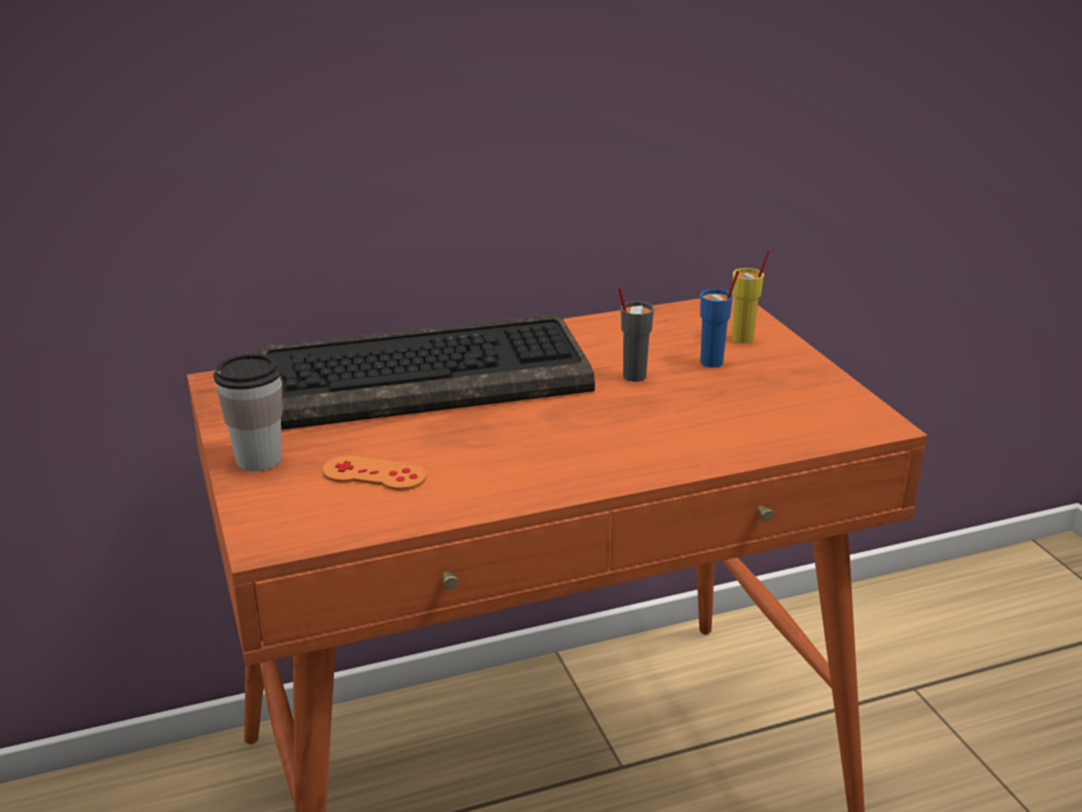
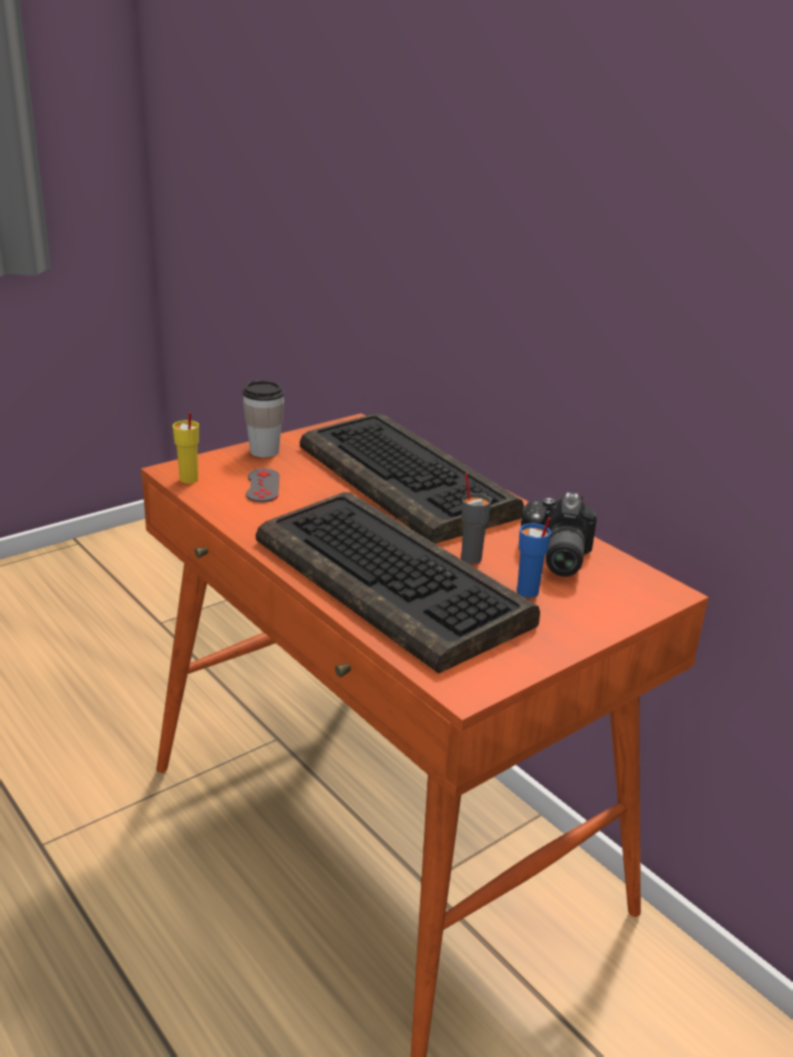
camera: 70 degrees right, 0 degrees up
orange game controller [323,456,427,491] -> grey game controller [246,469,280,503]
yellow cup [732,250,770,344] -> yellow cup moved to [173,412,199,484]
none -> keyboard [256,492,540,673]
none -> camera [521,492,597,577]

